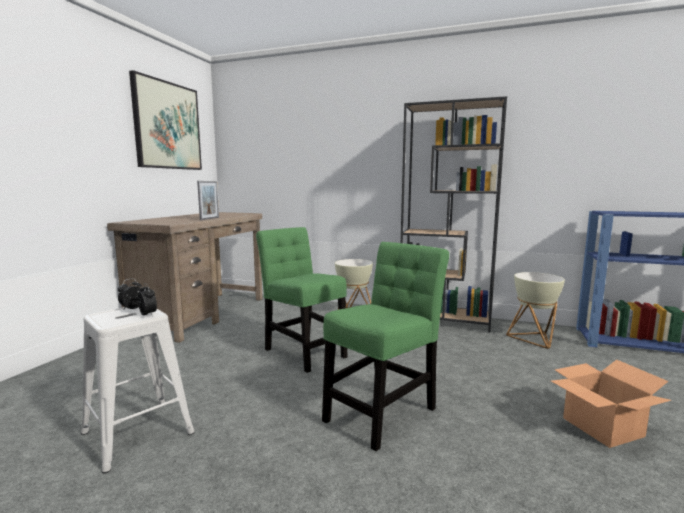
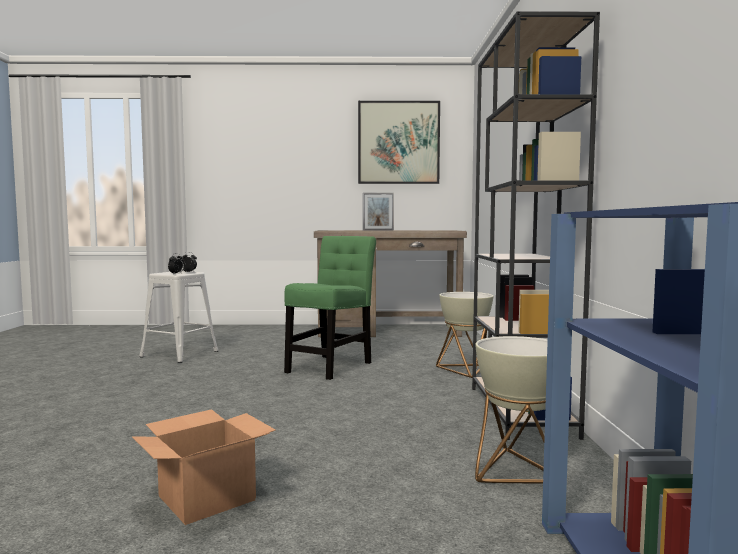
camera: 70 degrees right, 5 degrees down
green chair [322,242,449,451] -> none

